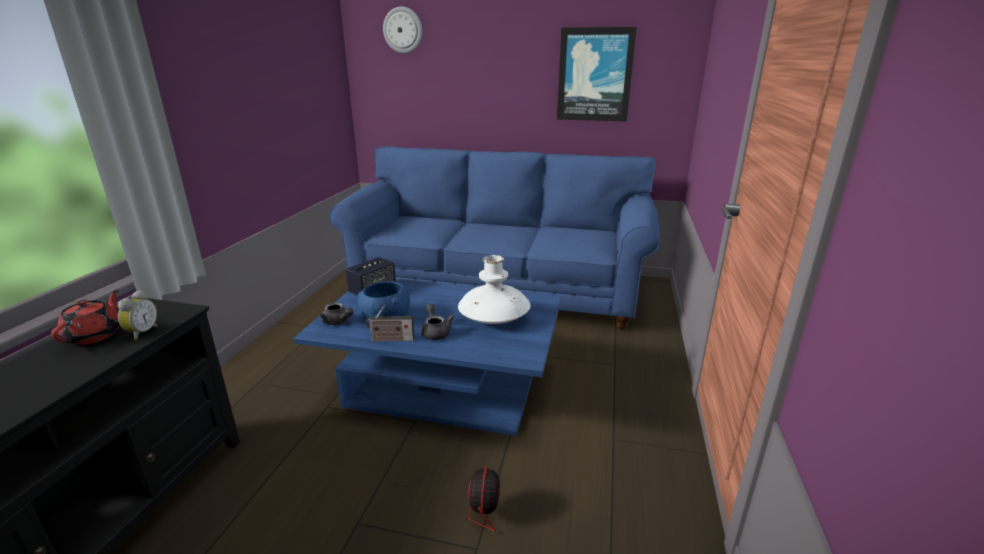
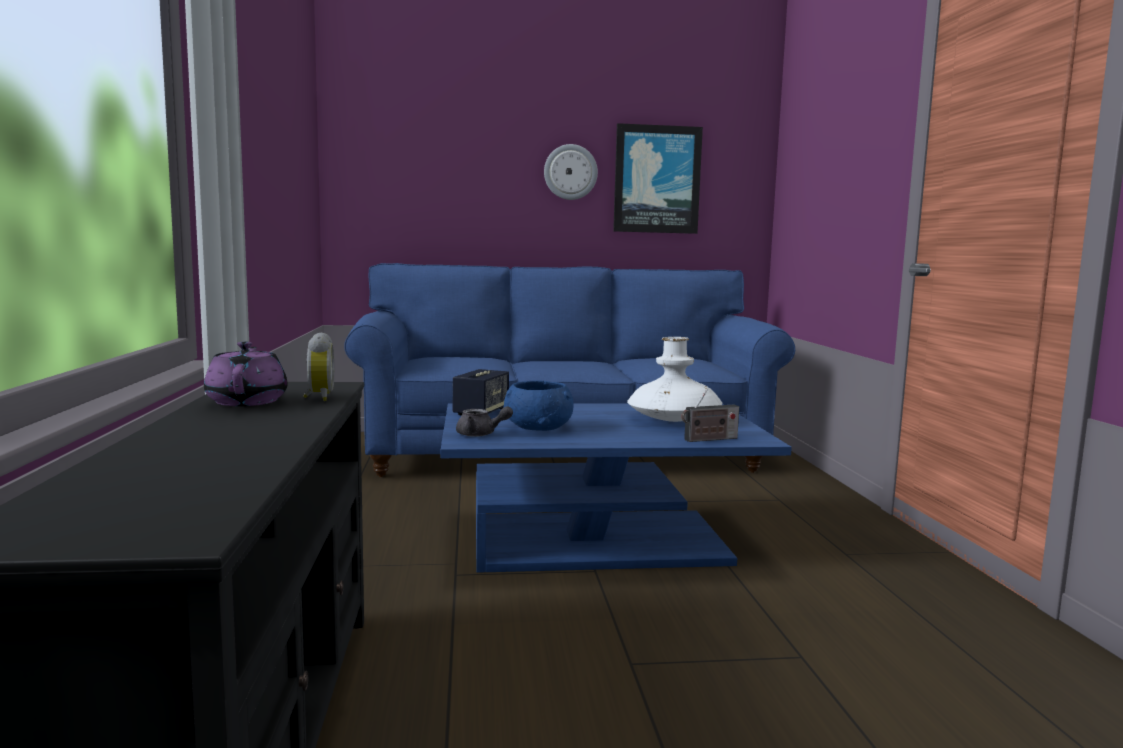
camera: 20 degrees left, 15 degrees down
red teapot [51,290,120,345] -> purple teapot [204,342,288,406]
radio [366,305,414,341] -> radio moved to [681,389,739,442]
wall clock [383,7,423,53] -> wall clock moved to [544,144,598,200]
fan [393,464,500,532] -> none
grey teapot [421,304,454,340] -> none

